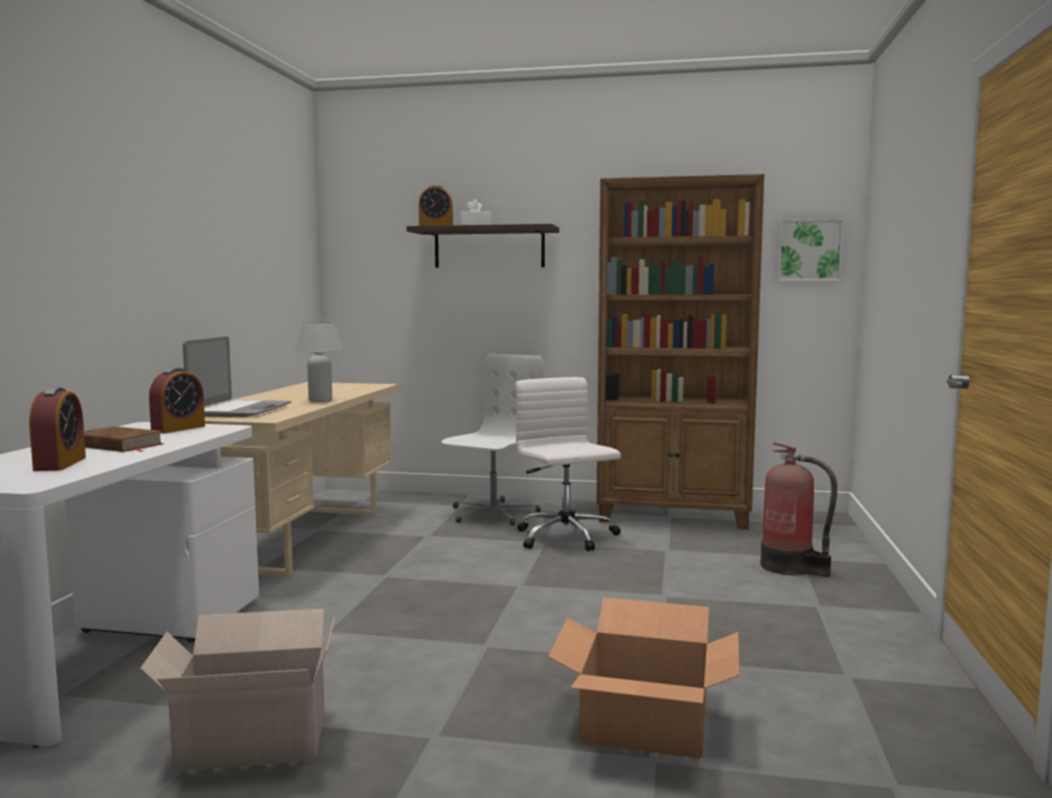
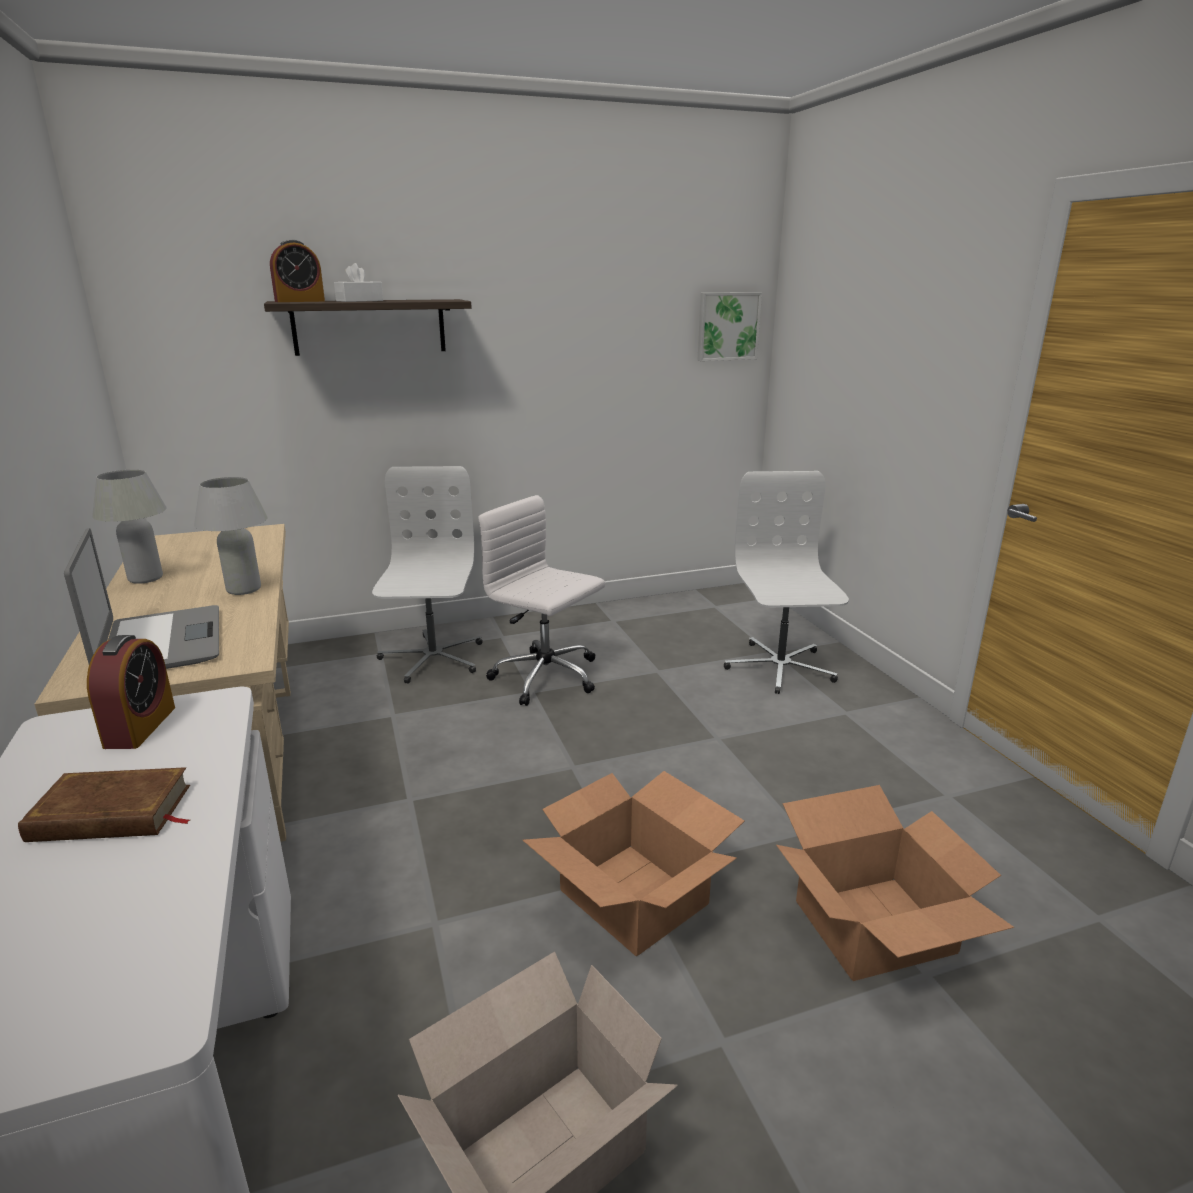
camera: 30 degrees left, 15 degrees up
alarm clock [29,387,86,471] -> none
brown bookcase [596,174,764,530] -> none
fire extinguisher [760,442,837,577] -> white office chair [724,471,849,694]
none -> white table lamp [92,470,167,584]
none -> cardboard box [523,771,745,956]

